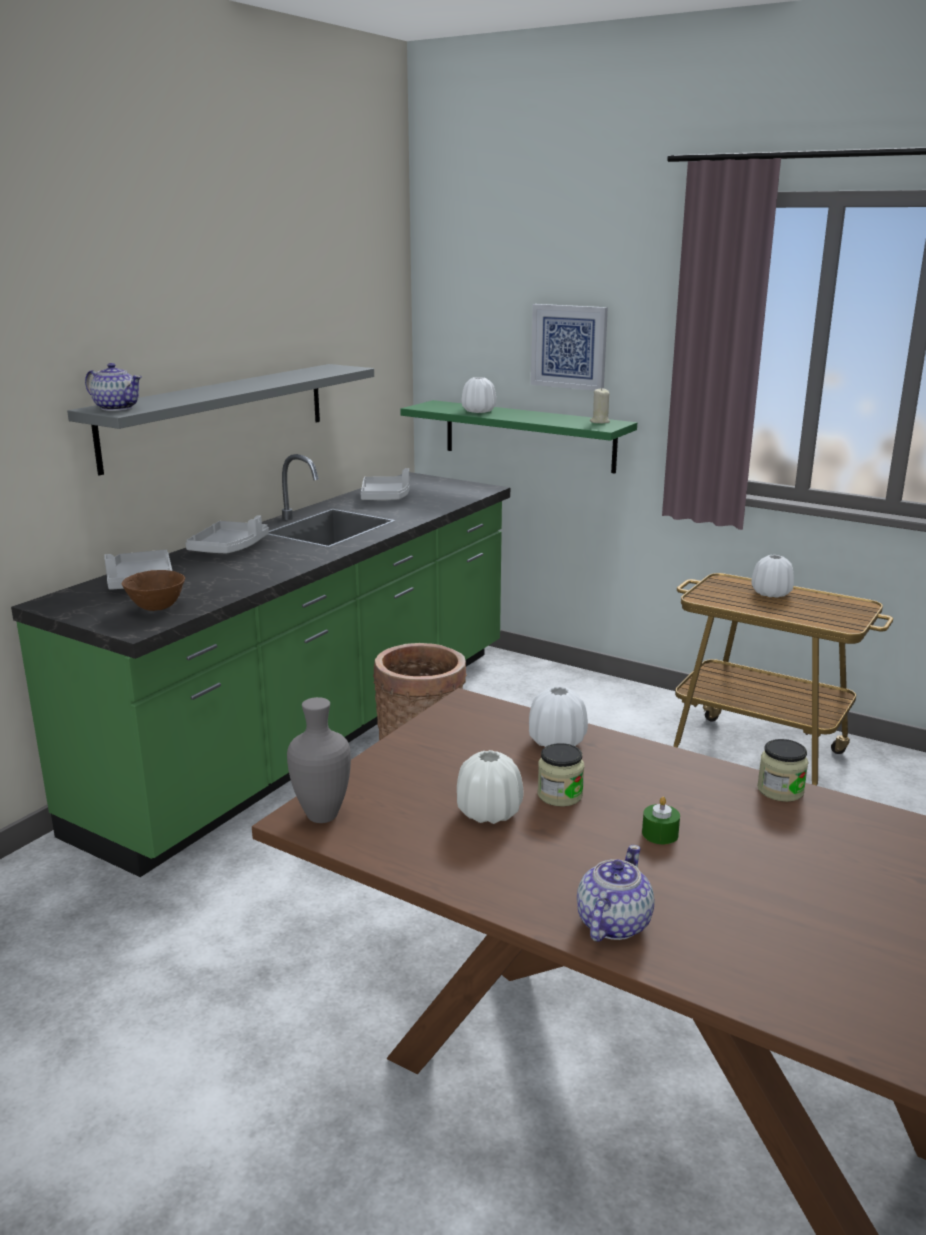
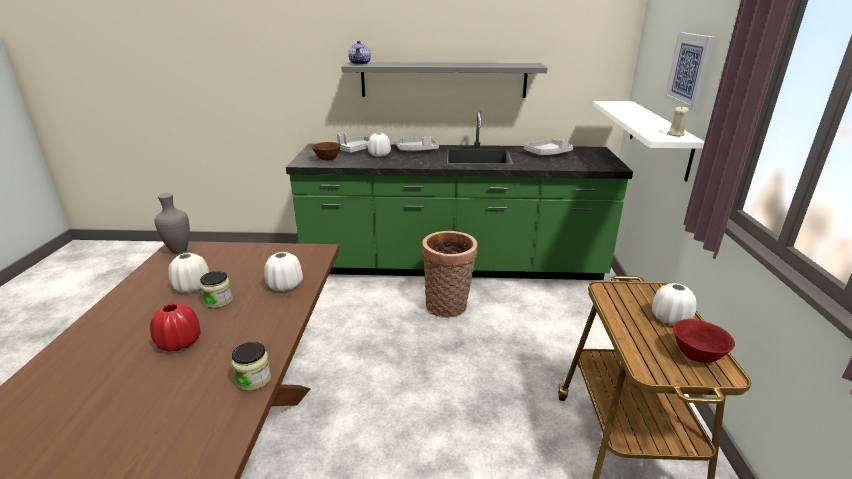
camera: 60 degrees right, 5 degrees up
green shelf [400,400,637,474] -> white shelf [593,101,705,181]
white vase [462,377,496,413] -> white vase moved to [368,133,391,157]
teapot [577,845,654,942] -> none
green candle [642,797,680,844] -> red vase [150,303,201,352]
none -> red bowl [673,319,735,363]

